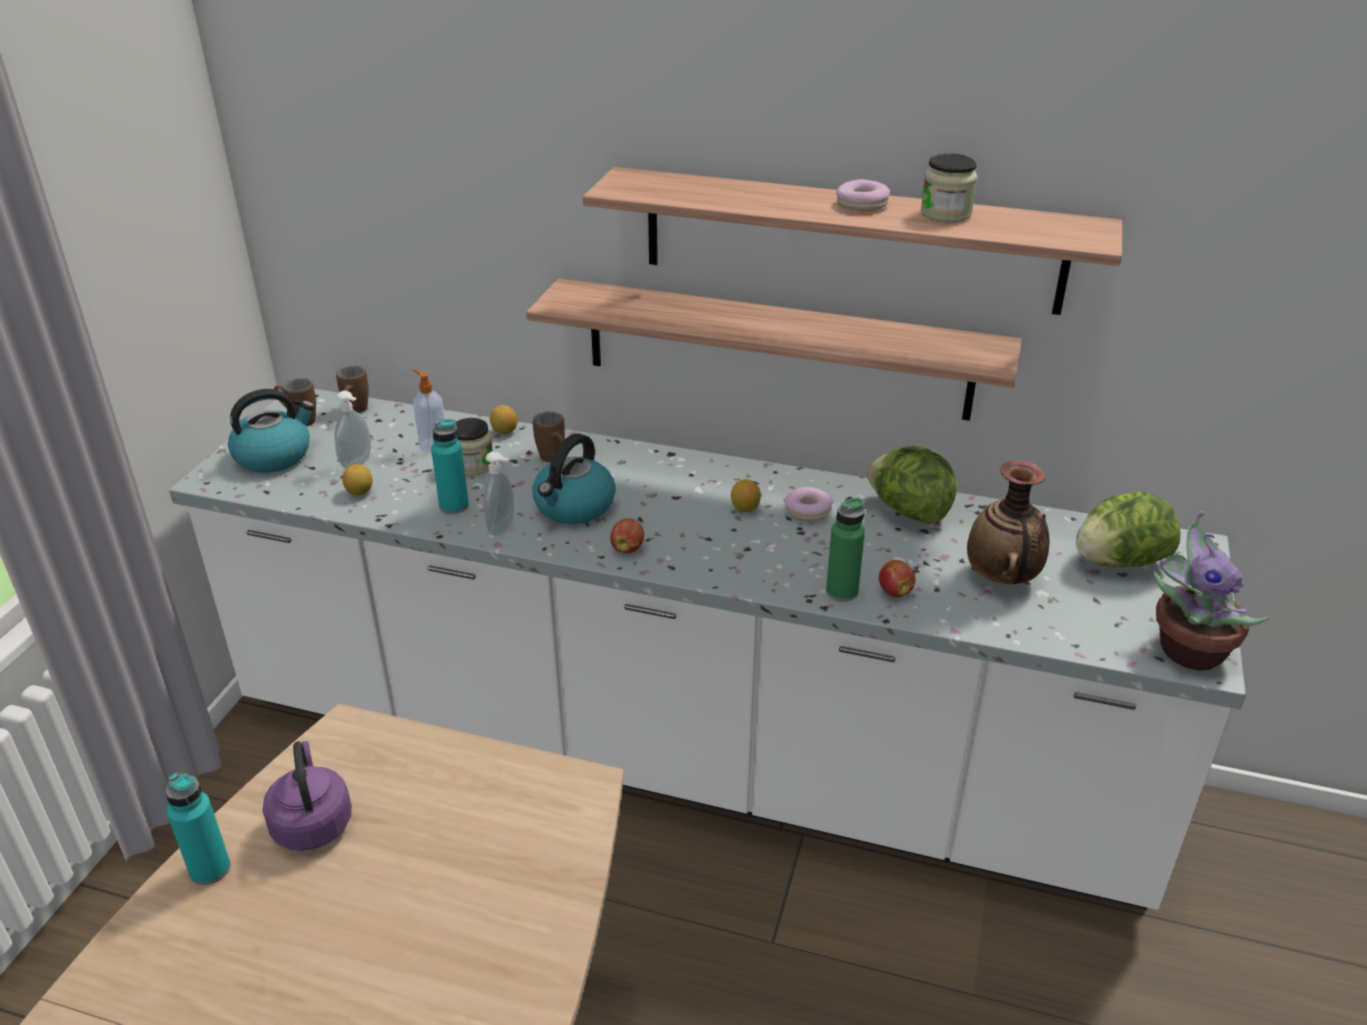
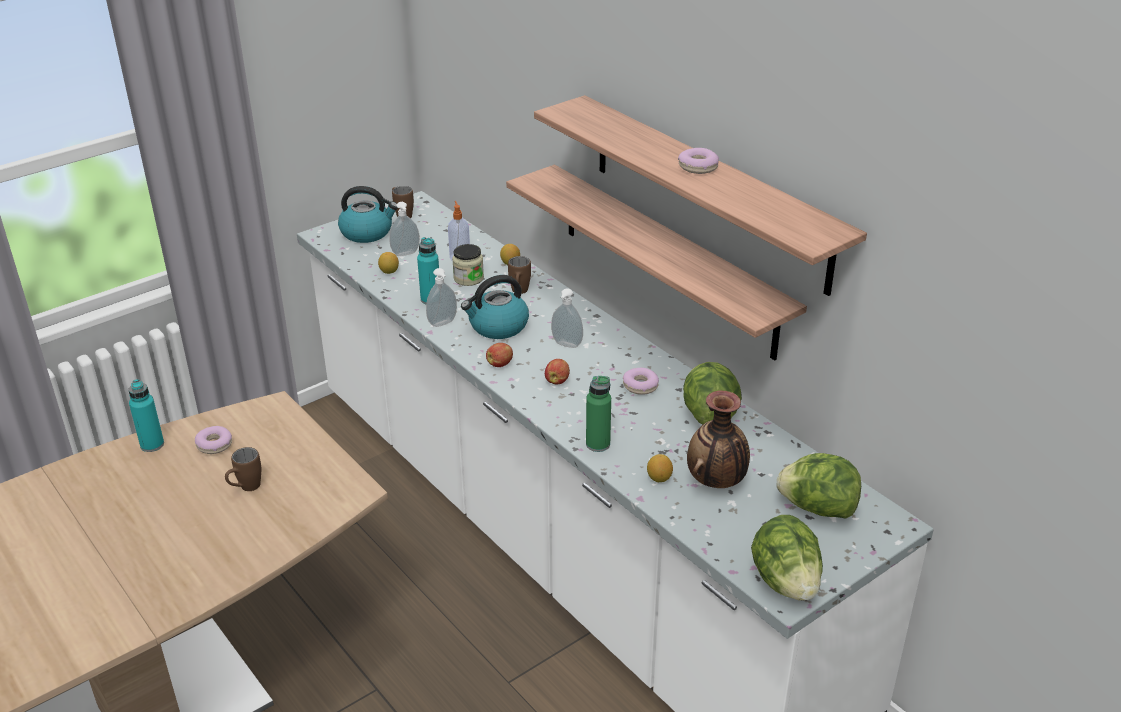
camera: 35 degrees right, 0 degrees up
purple kettle [263,741,352,851] -> donut [195,426,232,454]
brown mug [336,365,369,413] -> brown mug moved to [225,447,261,491]
lemon [731,479,761,512] -> lemon moved to [647,454,673,482]
apple [879,560,915,597] -> apple moved to [545,359,570,384]
jar [921,153,978,223] -> none
potted plant [1153,511,1270,670] -> lettuce [751,515,823,601]
none -> soap dispenser [551,289,583,348]

